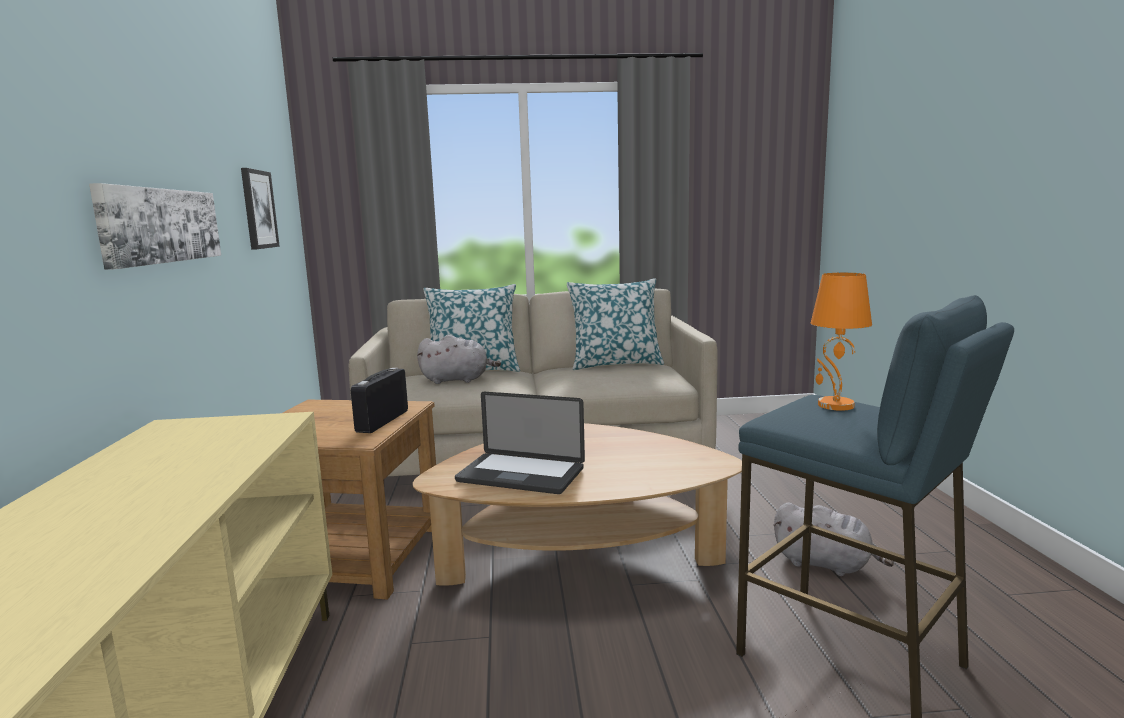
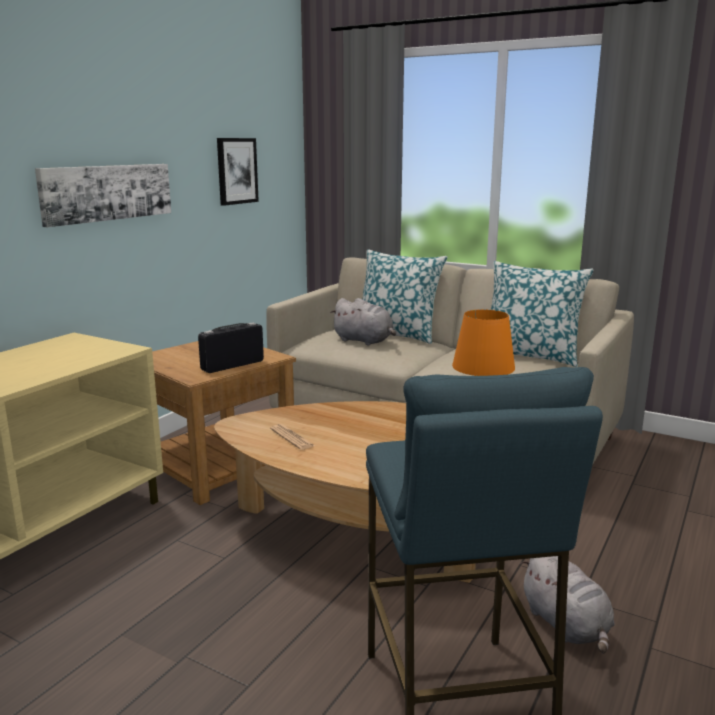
camera: 35 degrees right, 5 degrees up
laptop [455,392,585,494] -> newspaper [270,424,315,450]

